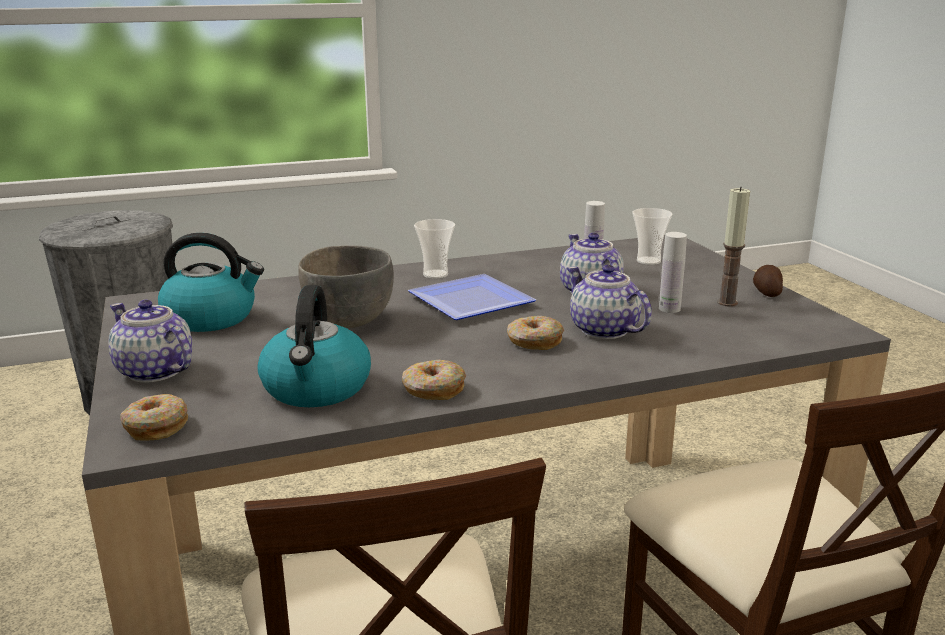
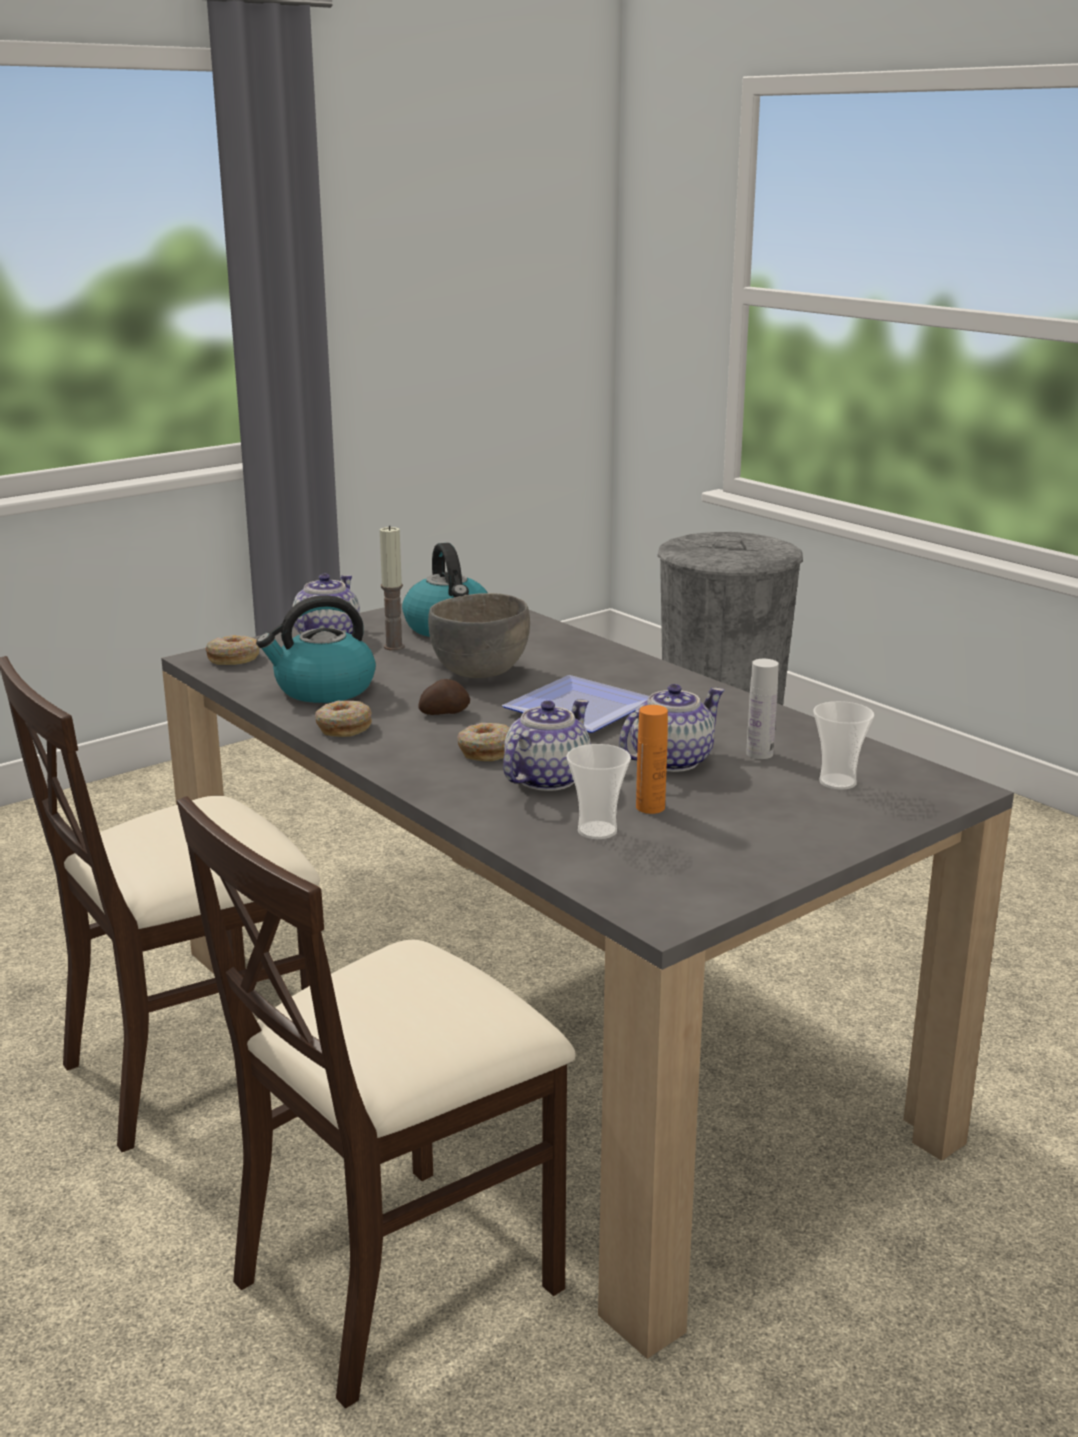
camera: 70 degrees right, 0 degrees up
cup [414,219,455,279] -> cup moved to [566,744,631,840]
white bottle [659,232,687,313] -> orange bottle [636,705,668,814]
candle [717,186,750,307] -> candle moved to [380,525,405,651]
potato [753,265,783,297] -> potato moved to [418,679,470,715]

